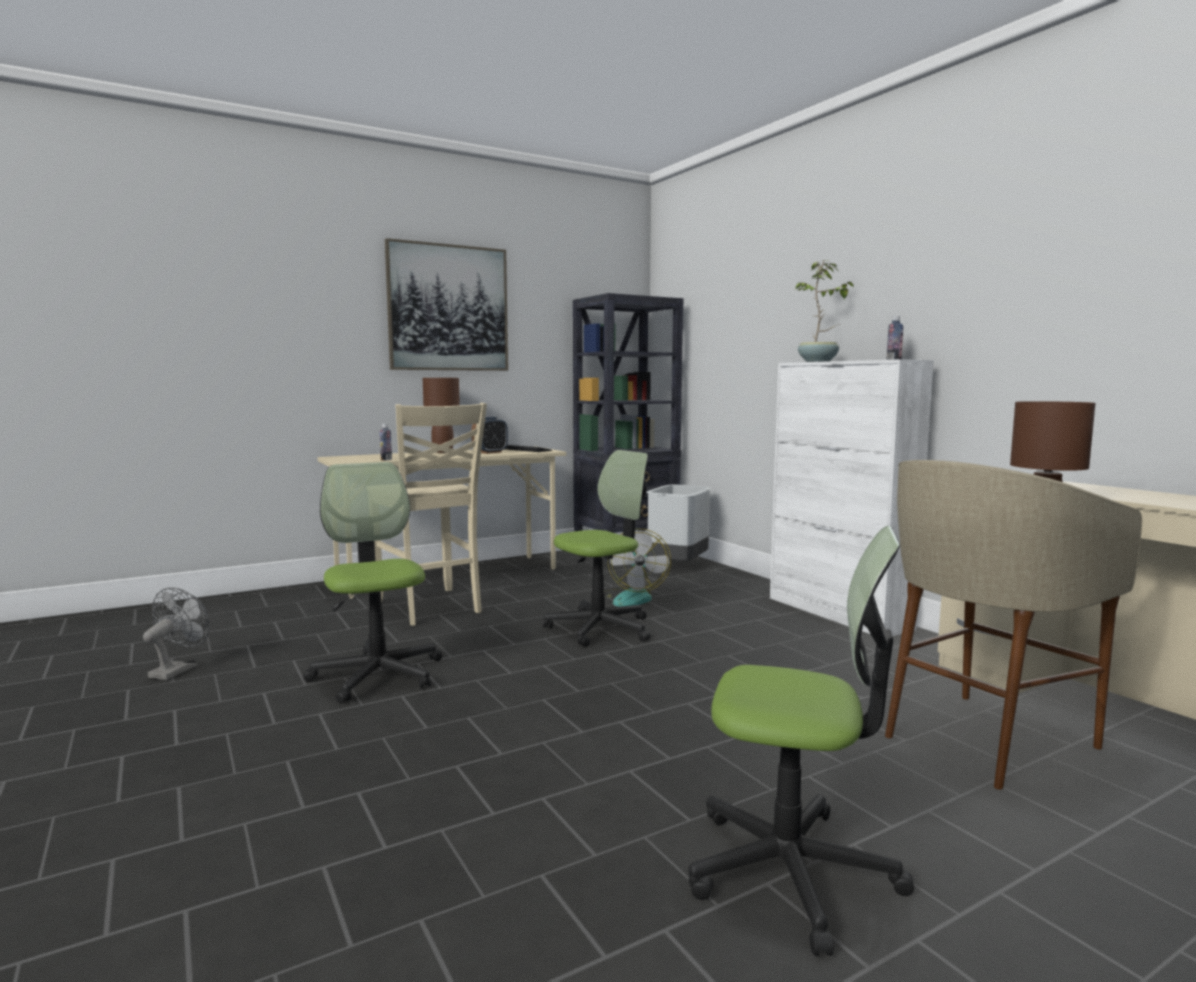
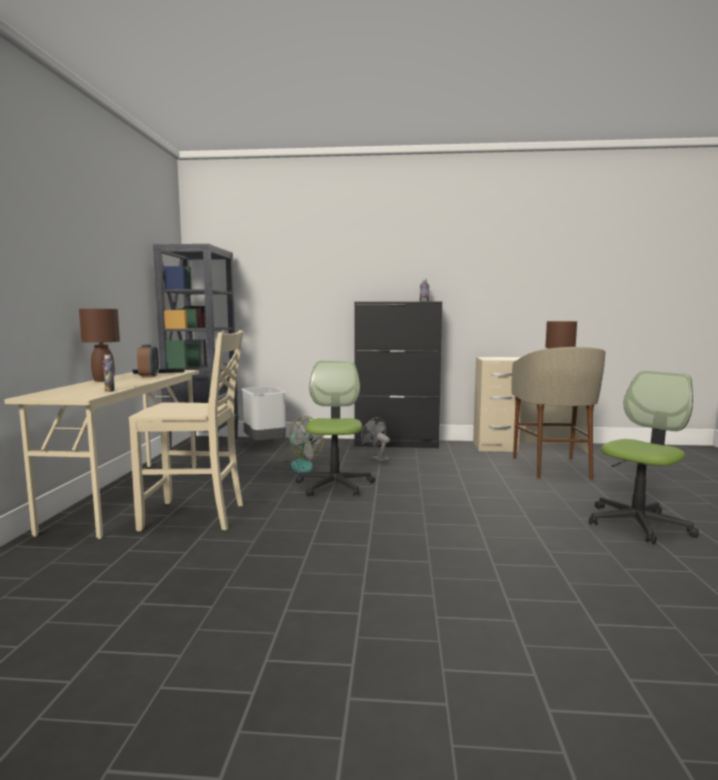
camera: 55 degrees left, 0 degrees up
grey fan [143,587,209,680] -> grey fan moved to [361,417,390,463]
office chair [303,462,442,704] -> none
picture [385,238,508,371] -> none
white cabinet [770,359,934,636] -> black cabinet [354,302,442,448]
potted plant [795,260,854,362] -> none

